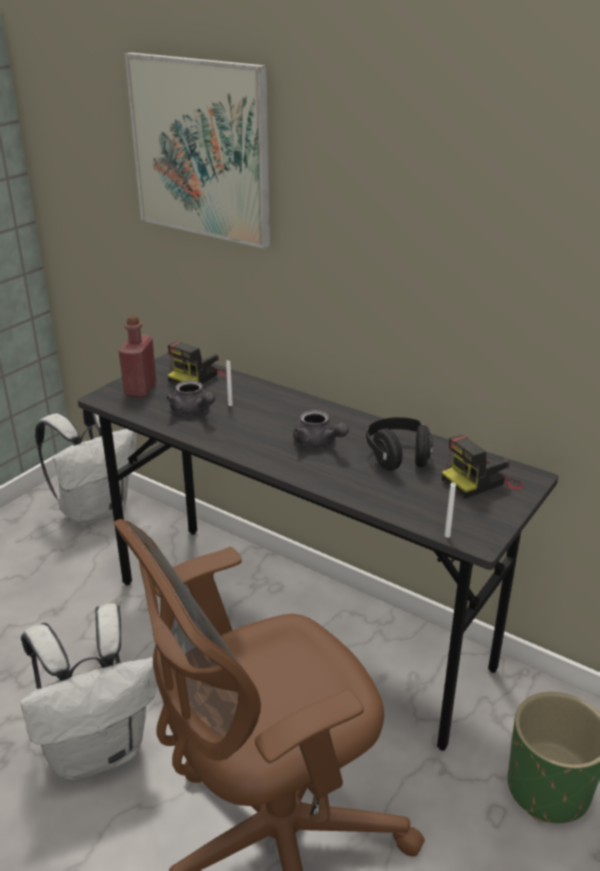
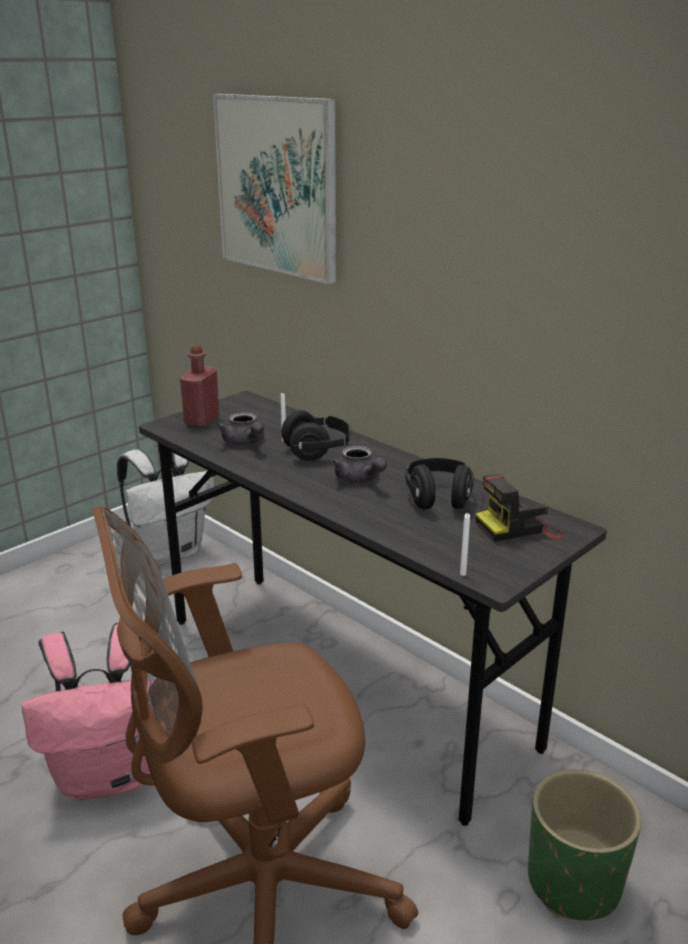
camera: 10 degrees right, 5 degrees down
white backpack [21,603,157,780] -> pink backpack [22,623,150,800]
camera [167,341,233,385] -> none
none -> black headphones [281,410,352,461]

